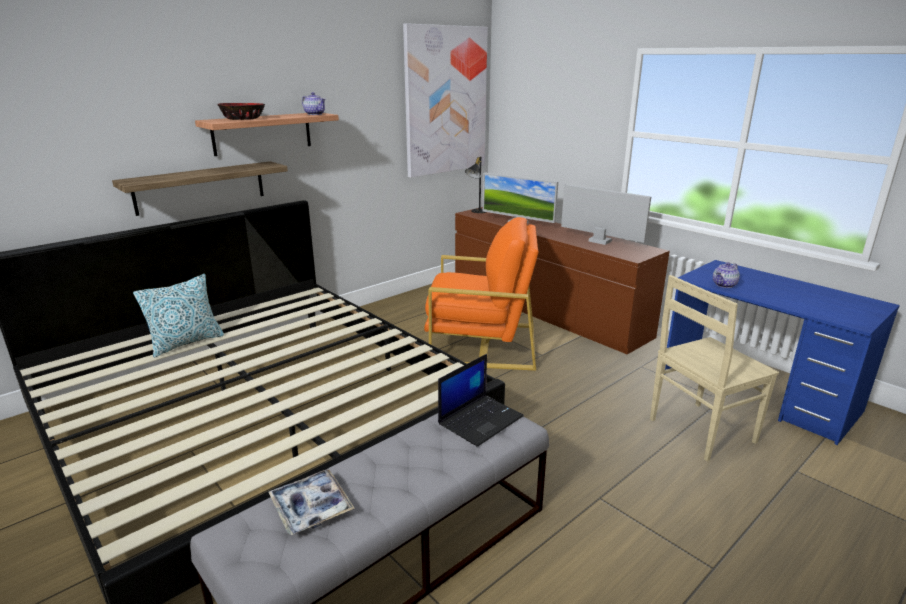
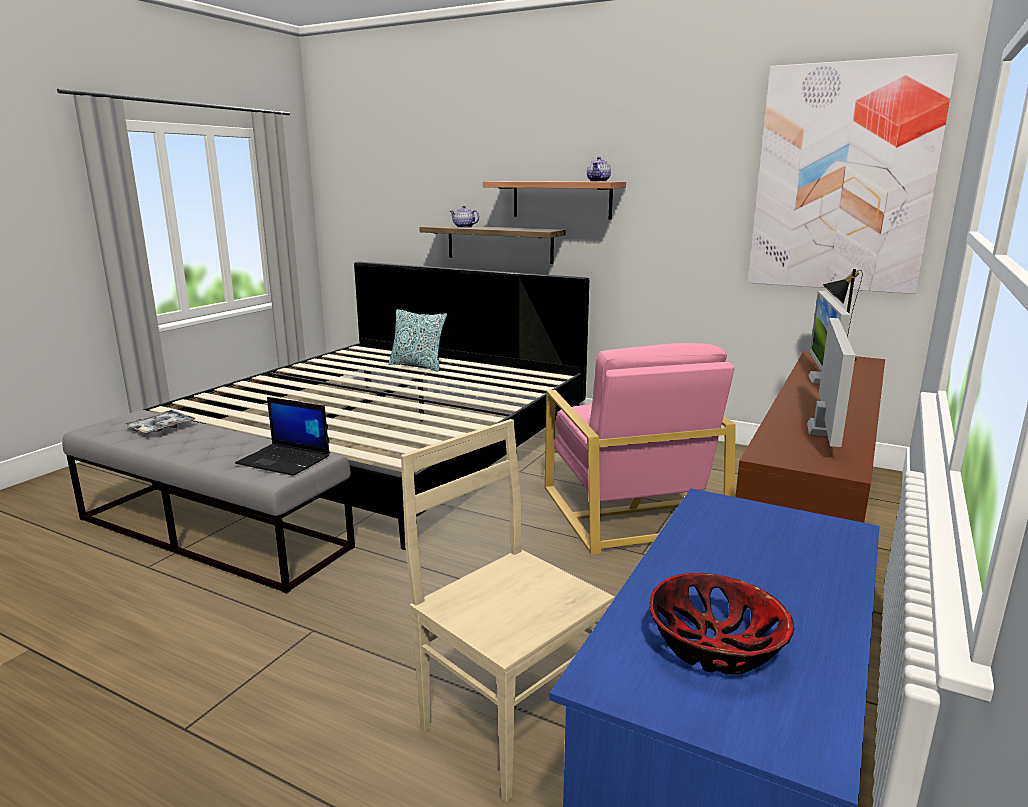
camera: 70 degrees right, 5 degrees down
bowl [217,103,265,120] -> bowl moved to [649,573,794,674]
orange armchair [424,217,539,371] -> pink armchair [545,343,736,555]
teapot [713,262,740,288] -> teapot moved to [450,206,479,228]

